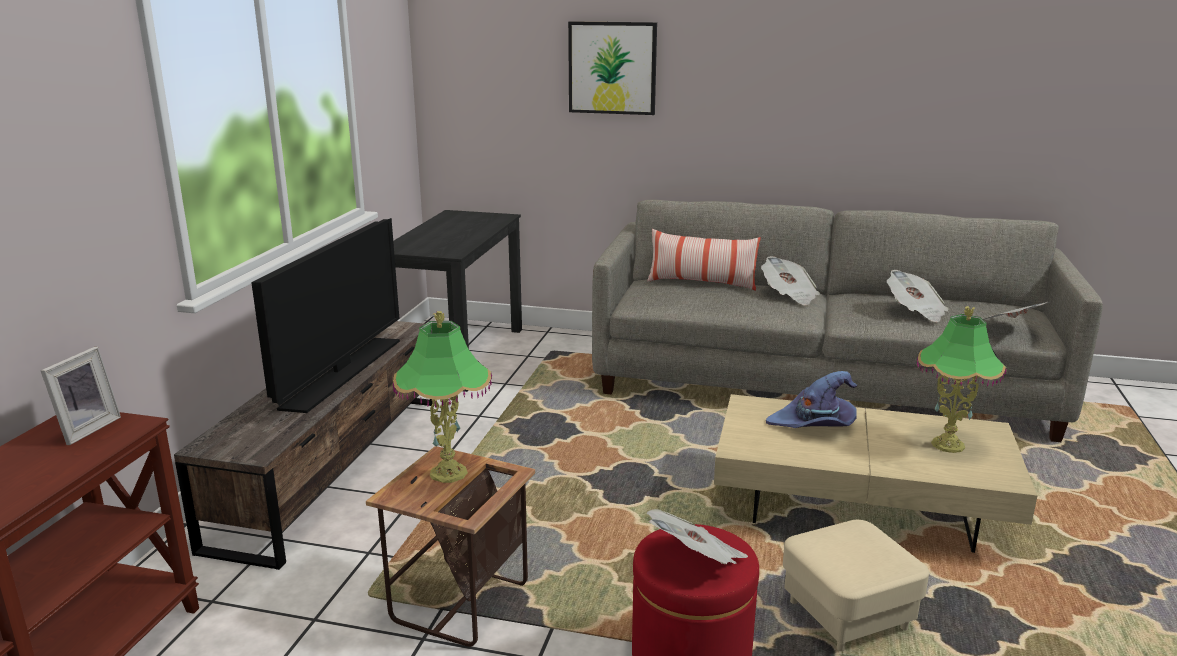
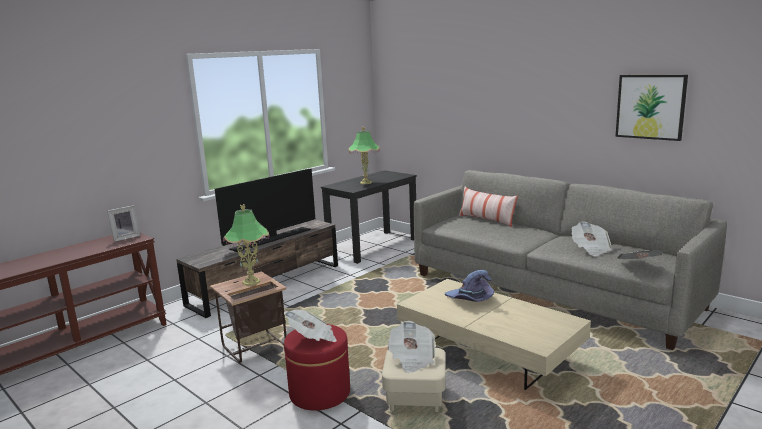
camera: 30 degrees right, 5 degrees down
picture [568,21,657,115] -> picture moved to [615,75,688,141]
newspaper [761,256,820,305] -> newspaper moved to [387,321,436,373]
table lamp [917,306,1007,453] -> table lamp moved to [349,127,380,184]

